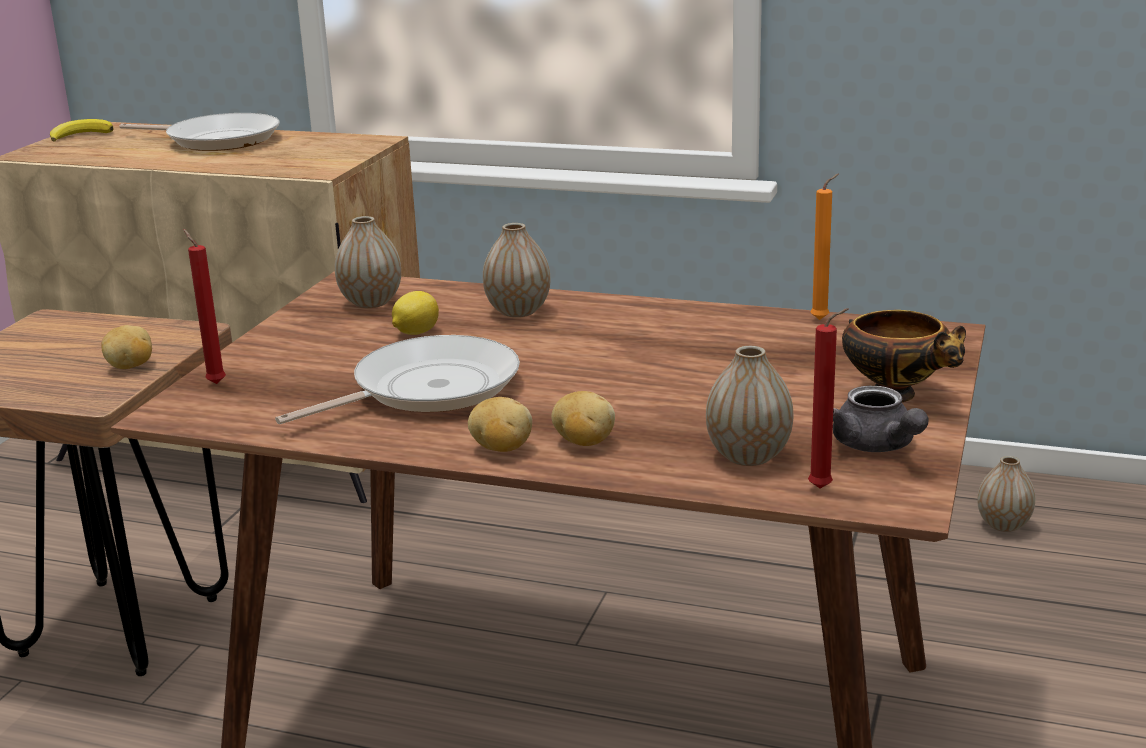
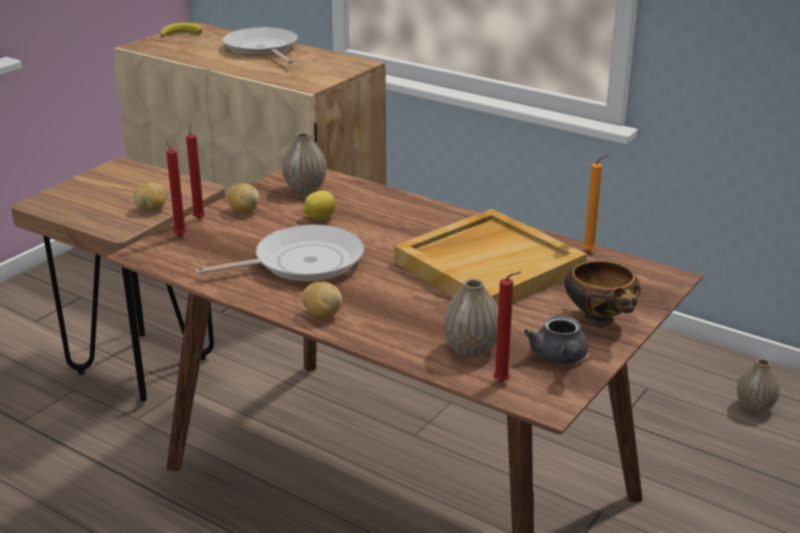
camera: 15 degrees right, 5 degrees up
frying pan [120,113,279,151] -> frying pan turned 150 degrees counterclockwise [222,27,298,64]
vase [483,223,550,317] -> none
potato [552,391,615,446] -> potato moved to [227,183,259,213]
none -> red candle [186,123,205,219]
none -> beige tray [394,209,587,308]

